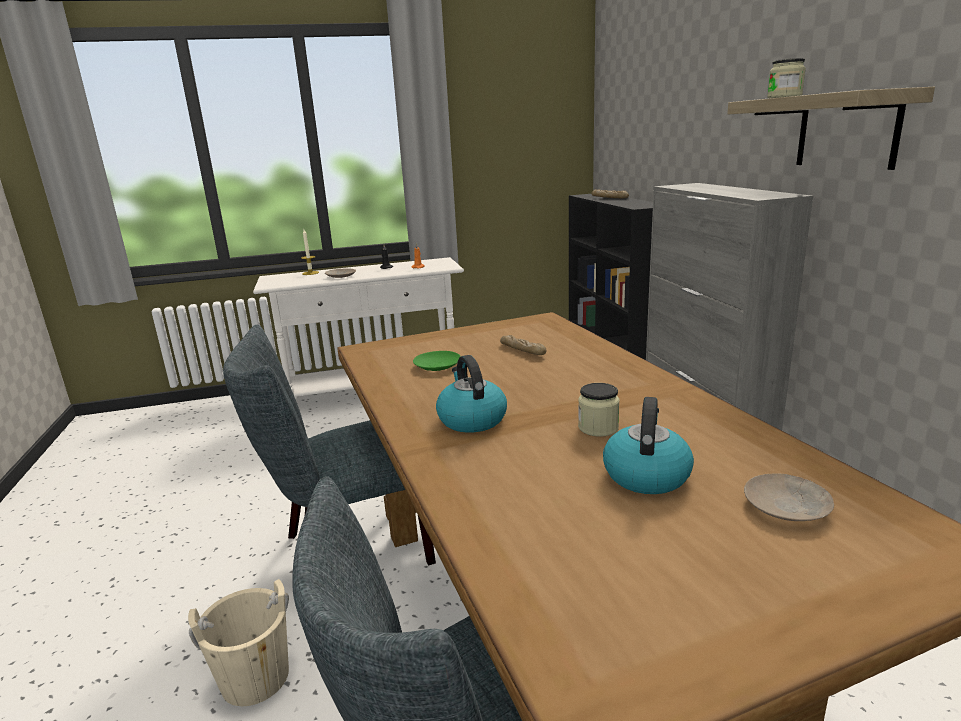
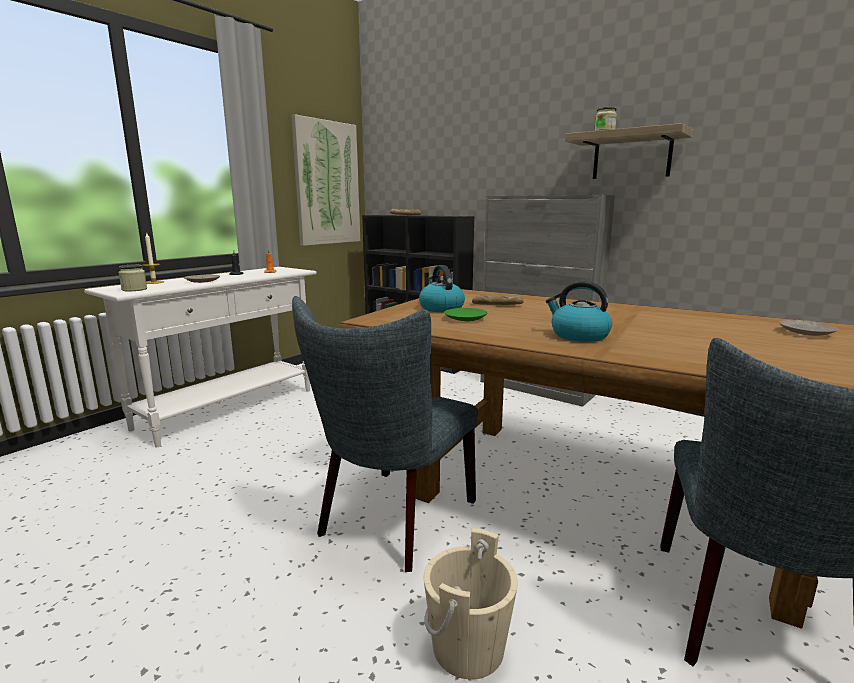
camera: 40 degrees left, 5 degrees down
jar [578,383,620,437] -> jar moved to [119,264,147,291]
kettle [603,397,694,494] -> kettle moved to [419,265,465,312]
none -> picture [291,114,360,246]

